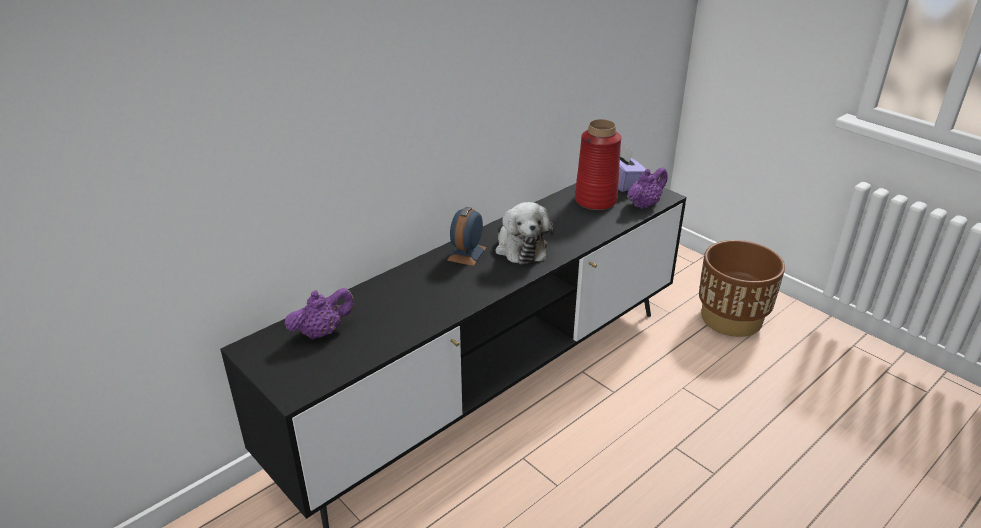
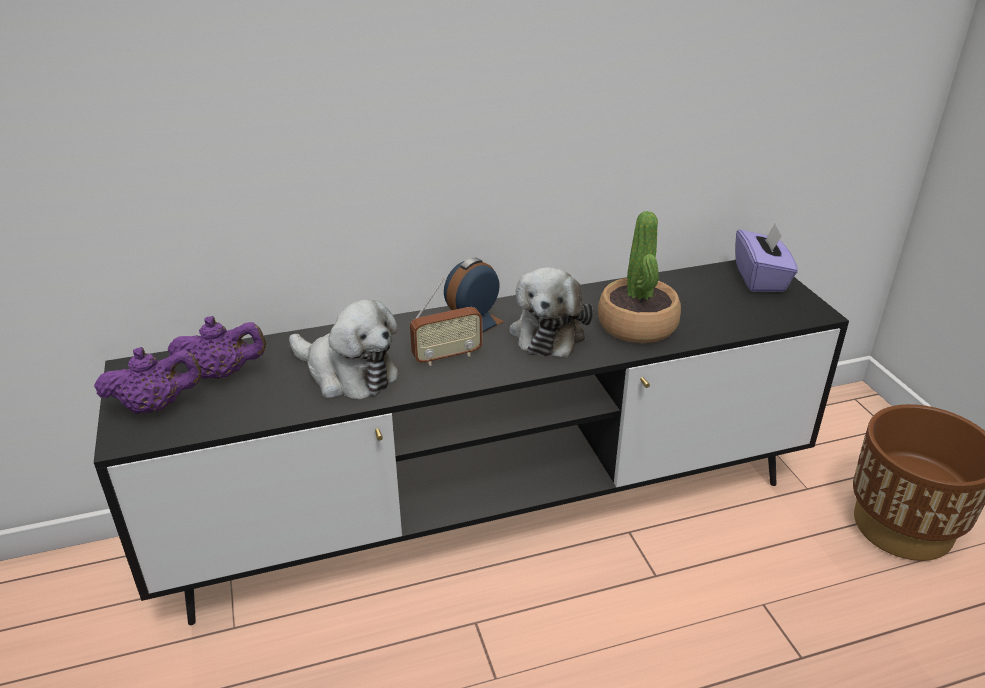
camera: 25 degrees right, 0 degrees up
red vase [575,119,621,210] -> none
purple teapot [627,167,667,209] -> purple teapot moved to [94,347,201,414]
none -> plush toy [289,299,399,399]
none -> radio [410,278,483,366]
none -> potted plant [598,211,681,343]

